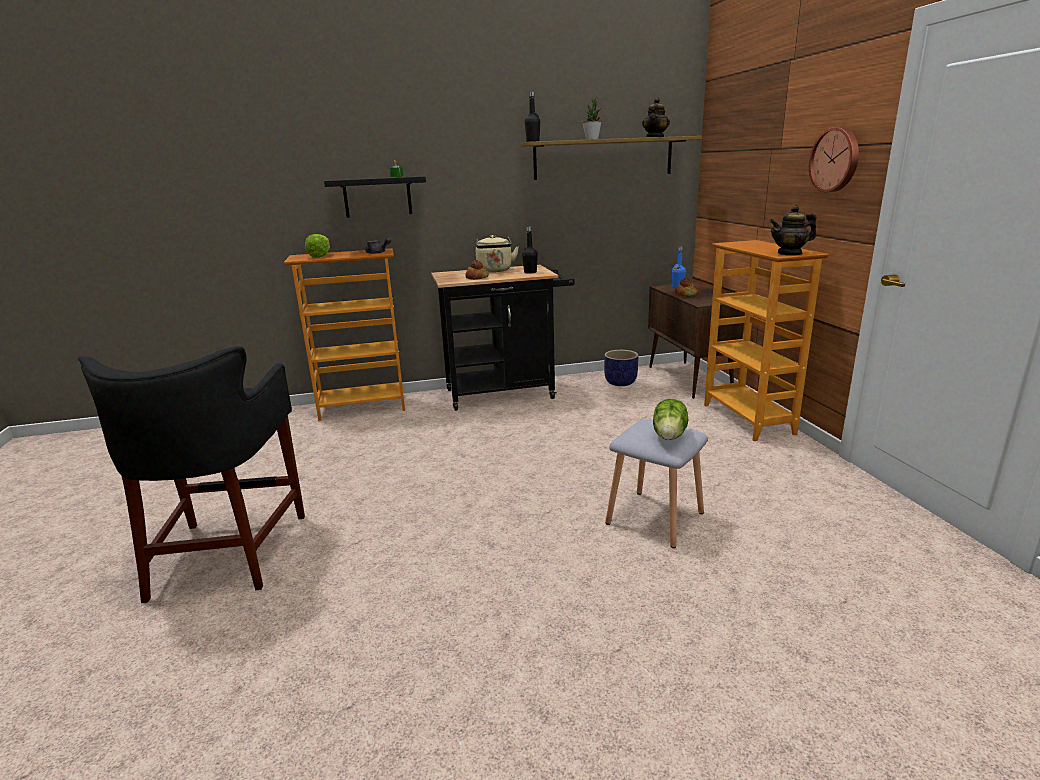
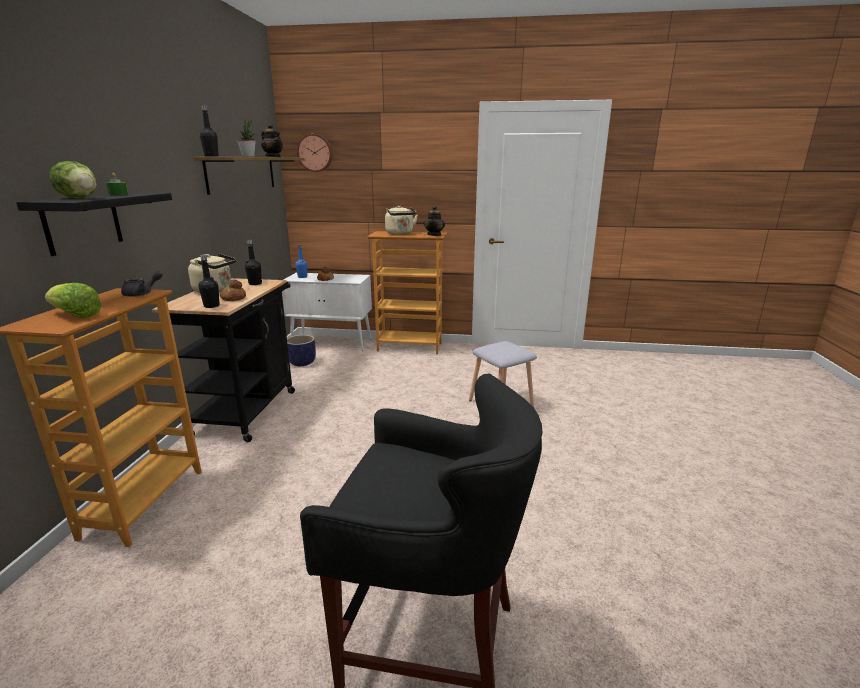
camera: 70 degrees left, 0 degrees up
brown cabinet [648,283,745,399] -> white cabinet [282,273,372,351]
lettuce [653,399,689,440] -> lettuce moved to [50,161,97,198]
wall clock [809,127,859,192] -> wall clock moved to [297,134,333,172]
none -> black bottle [199,254,220,308]
none -> beige kettle [385,206,418,235]

